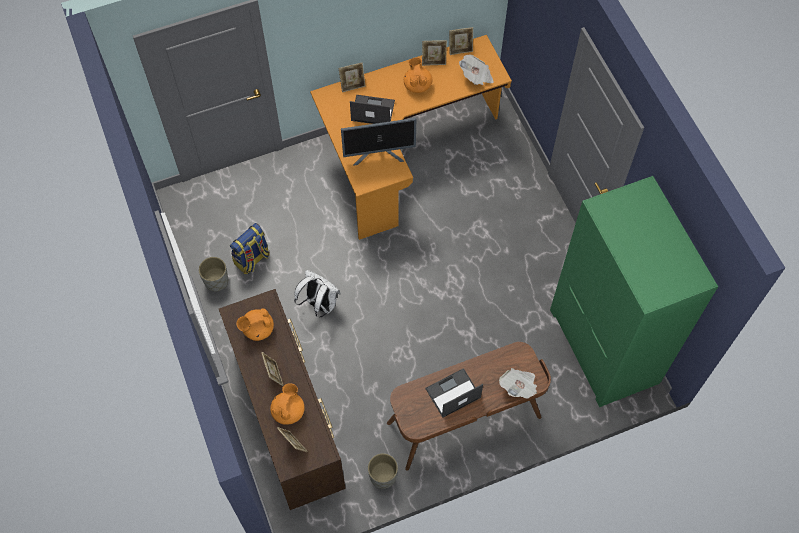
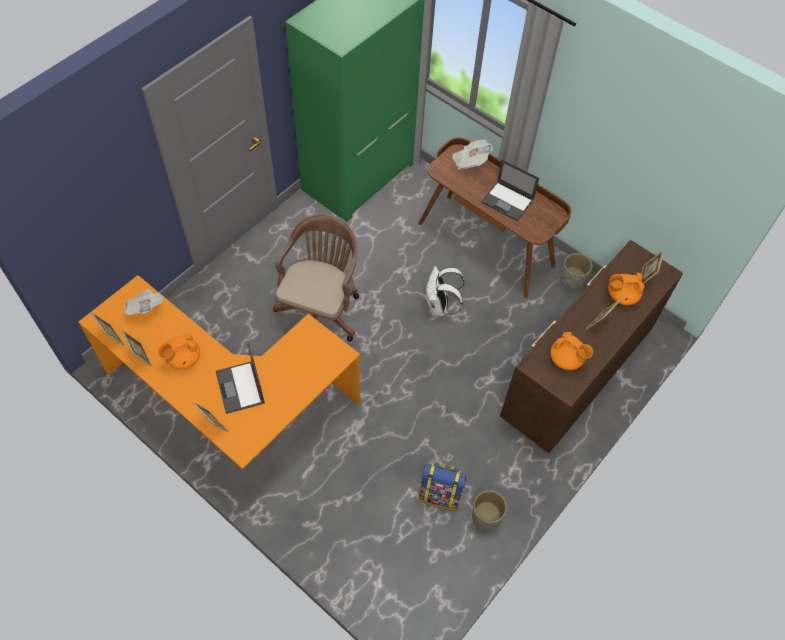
camera: 120 degrees left, 5 degrees down
white backpack [294,270,340,317] -> white backpack moved to [426,266,465,316]
monitor [341,118,416,166] -> none
none -> brown office chair [273,215,359,342]

